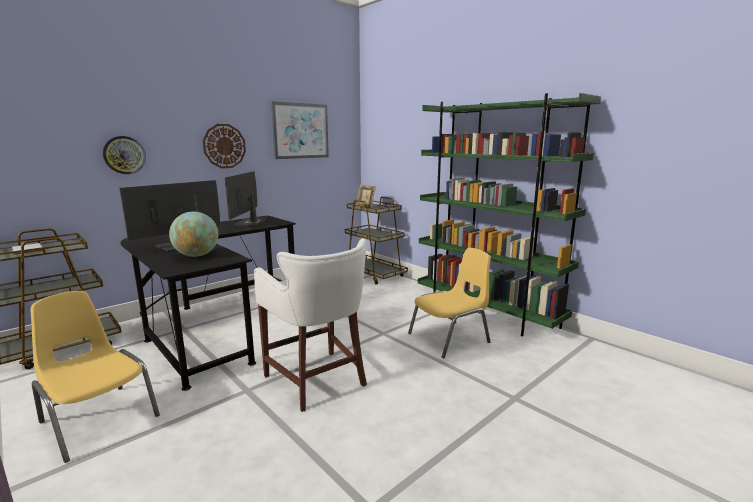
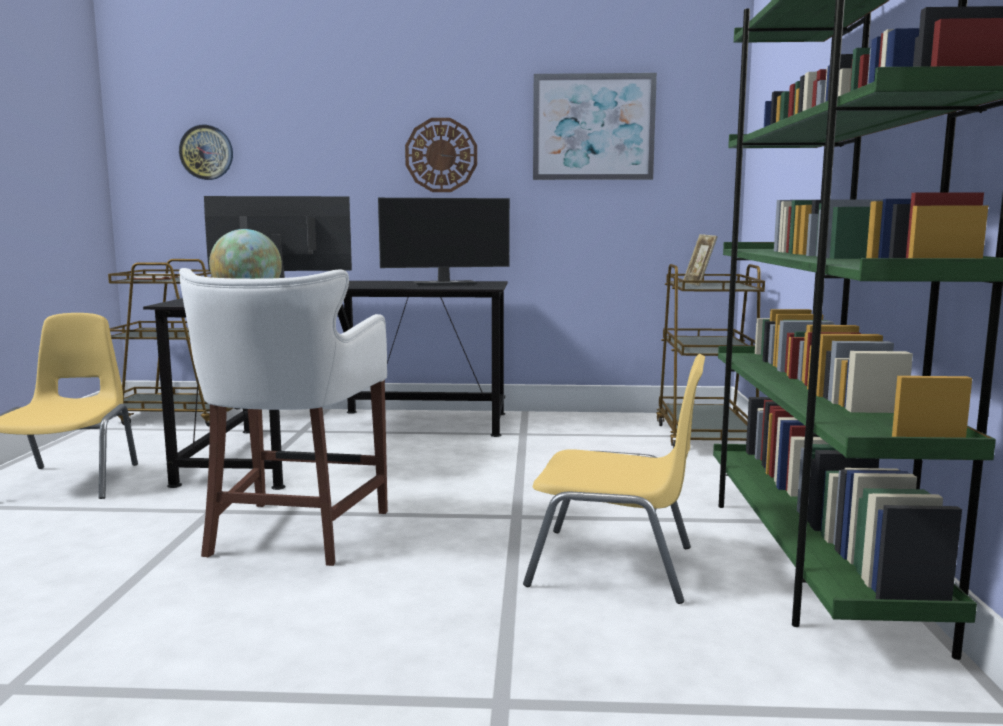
camera: 45 degrees right, 5 degrees down
wall clock [102,136,146,174] -> wall clock moved to [179,125,233,180]
monitor [225,171,267,226] -> monitor turned 150 degrees counterclockwise [378,198,510,286]

